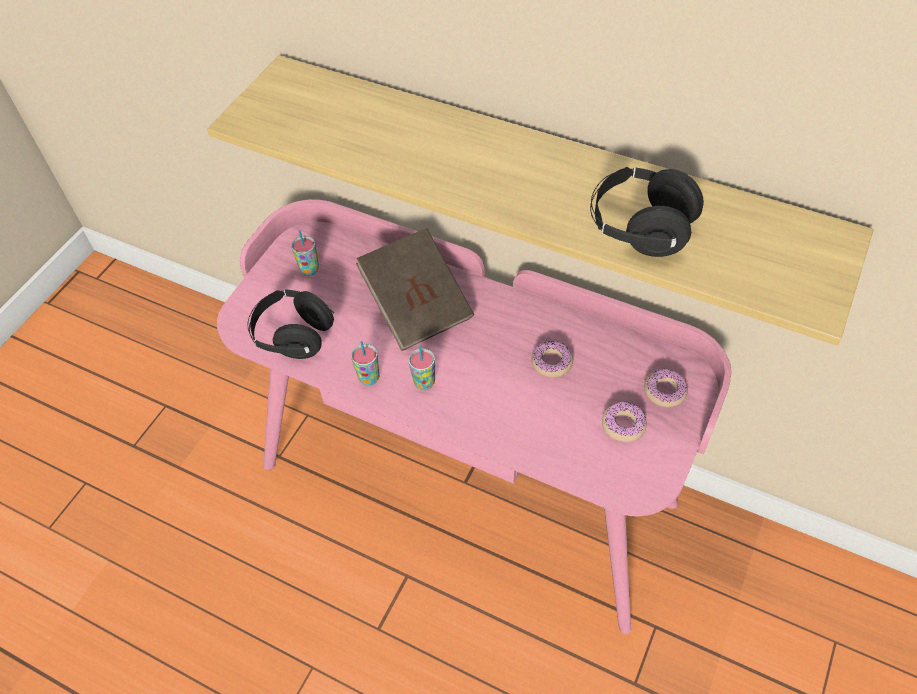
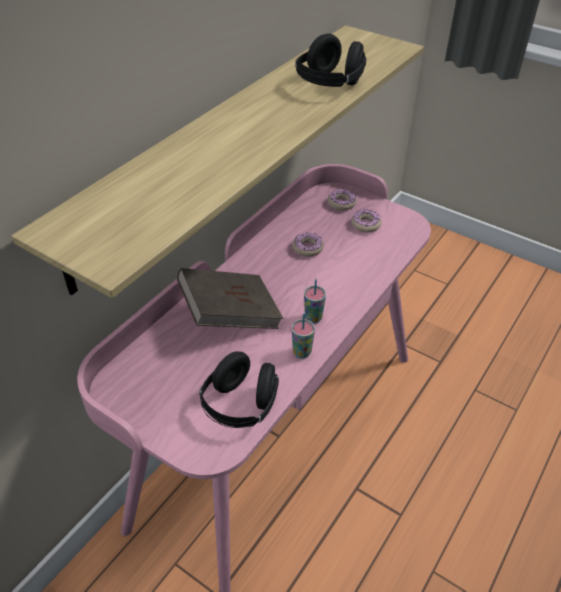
camera: 85 degrees left, 10 degrees down
cup [291,230,319,276] -> none

